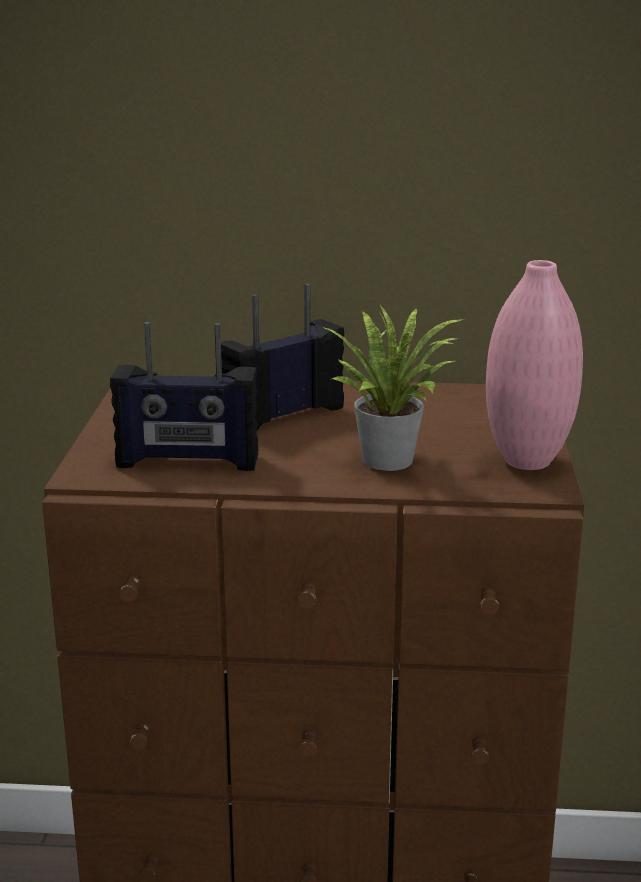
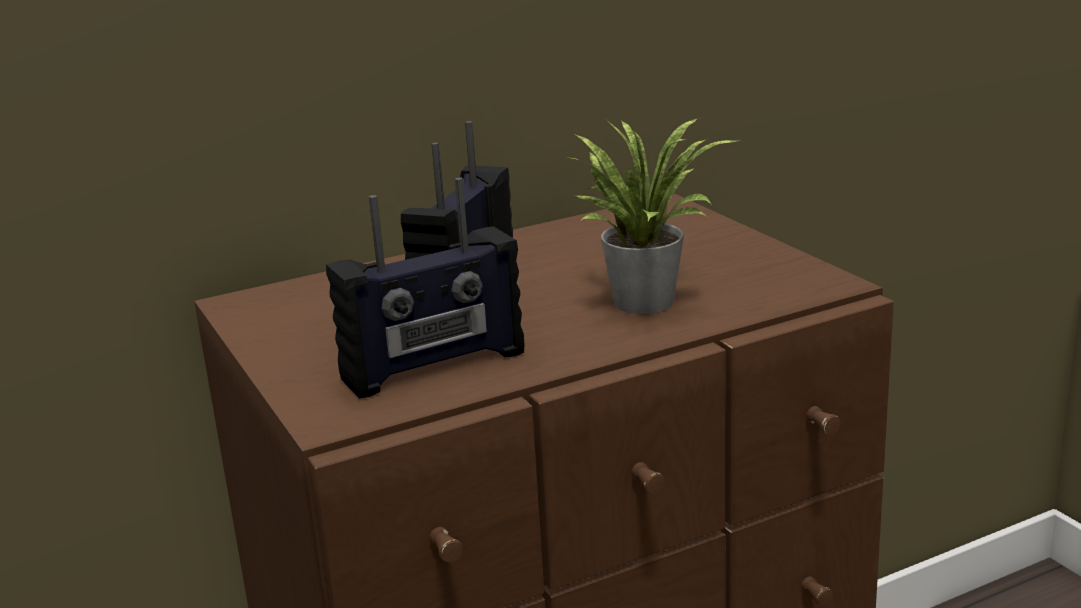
camera: 30 degrees left, 0 degrees up
pink vase [486,260,583,470] -> none

